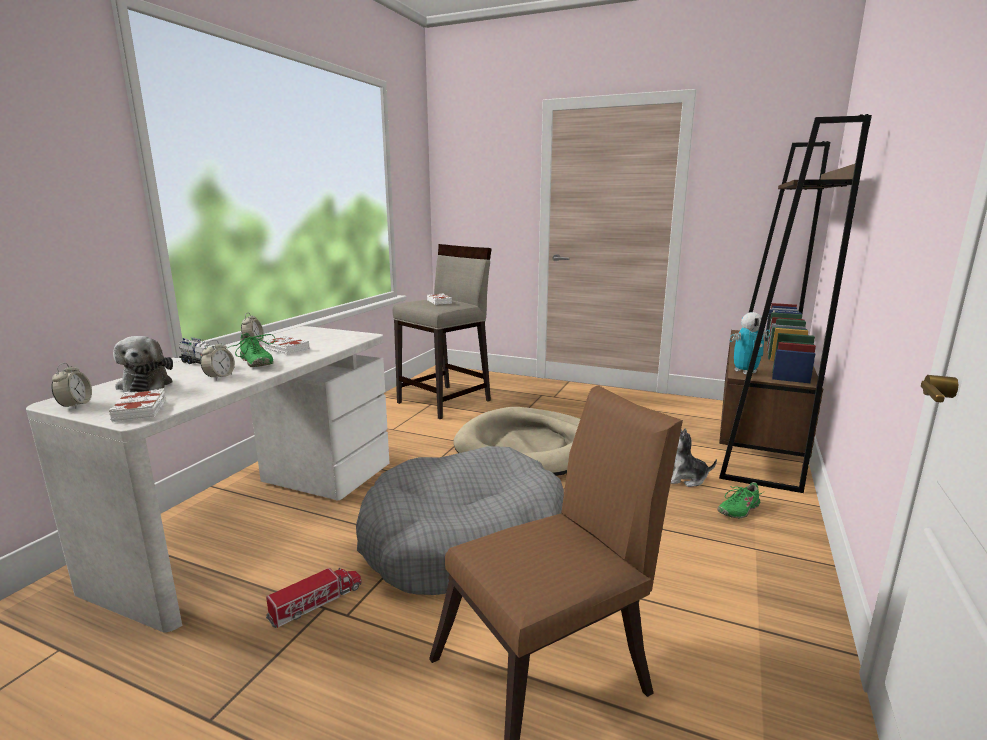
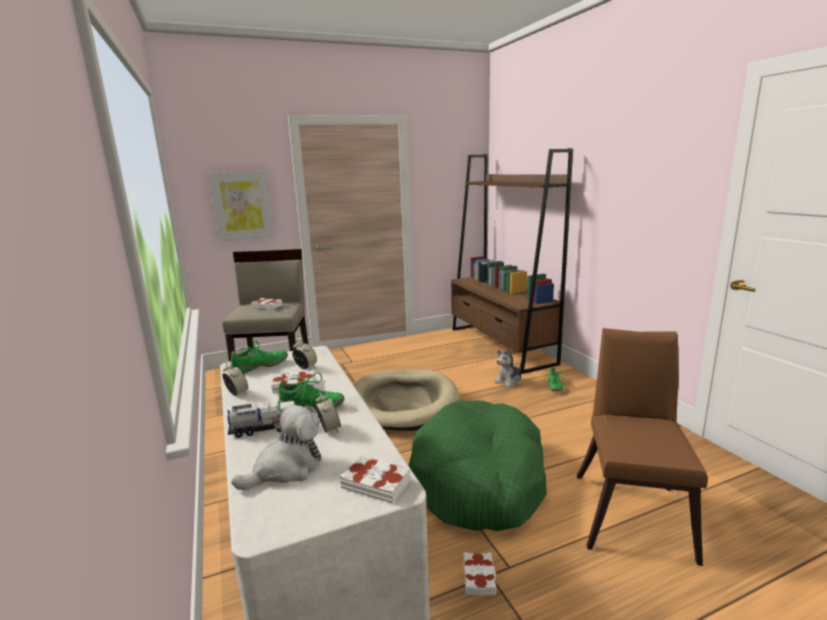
camera: 45 degrees left, 0 degrees up
alarm clock [51,363,92,408] -> alarm clock moved to [292,340,317,369]
plush toy [113,336,173,392] -> plush toy turned 60 degrees counterclockwise [231,405,321,490]
toy truck [266,568,361,628] -> white book [463,552,497,595]
grey dog bed [356,446,564,595] -> green dog bed [408,400,547,531]
toy robot [730,312,770,374] -> none
none -> picture [208,171,274,242]
none -> green shoe [231,340,288,374]

